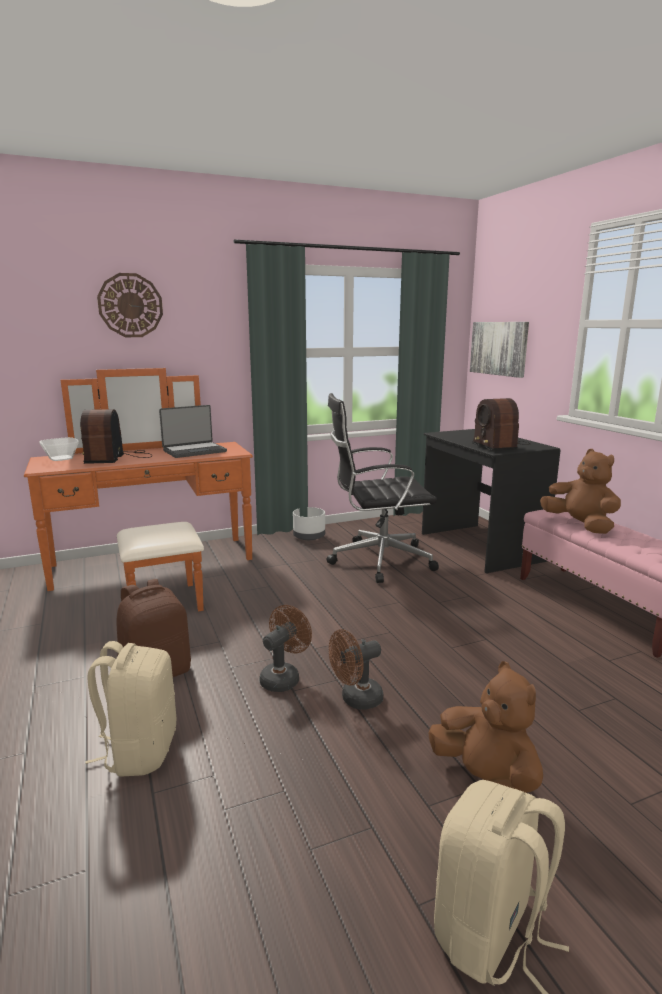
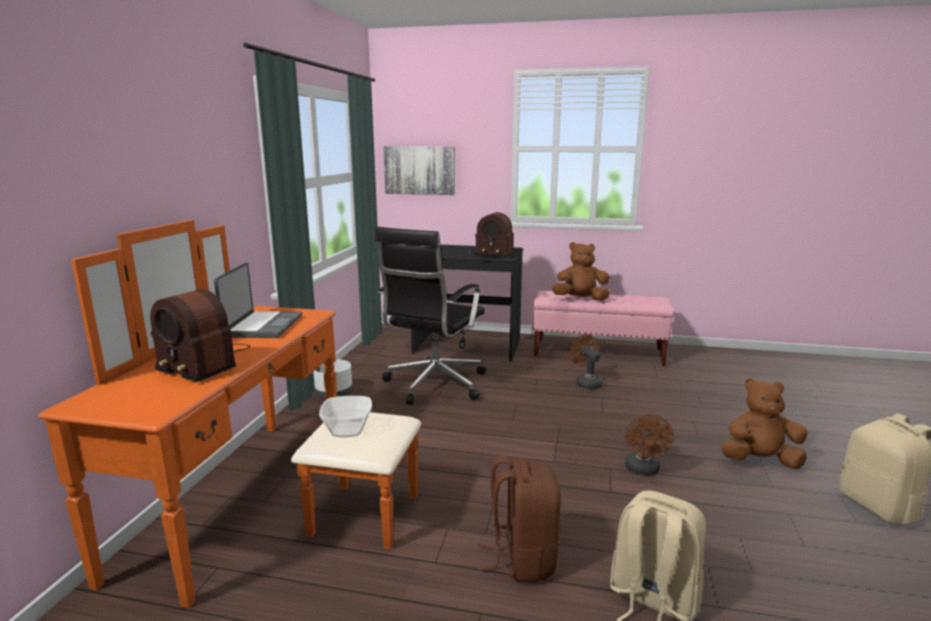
camera: 55 degrees left, 0 degrees up
bowl [39,437,79,461] -> bowl moved to [319,396,372,437]
wall clock [97,273,163,337] -> none
brown fan [260,605,312,692] -> brown fan moved to [569,334,603,389]

